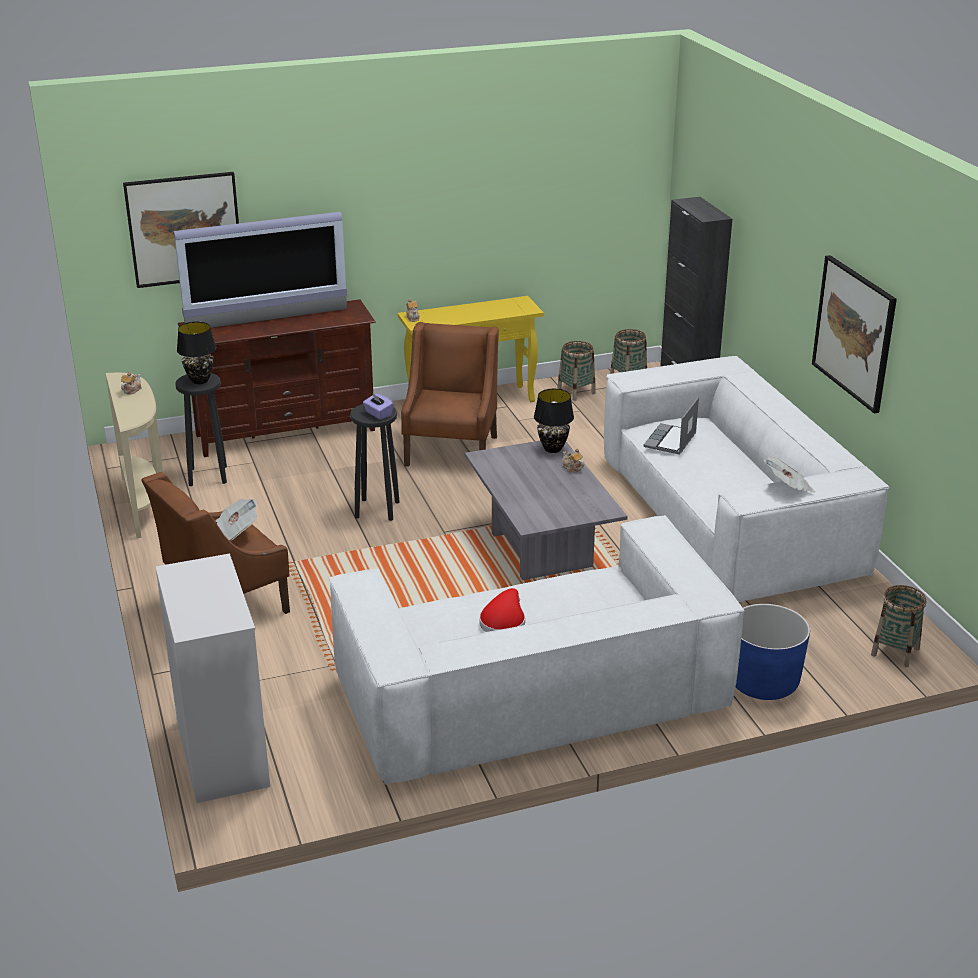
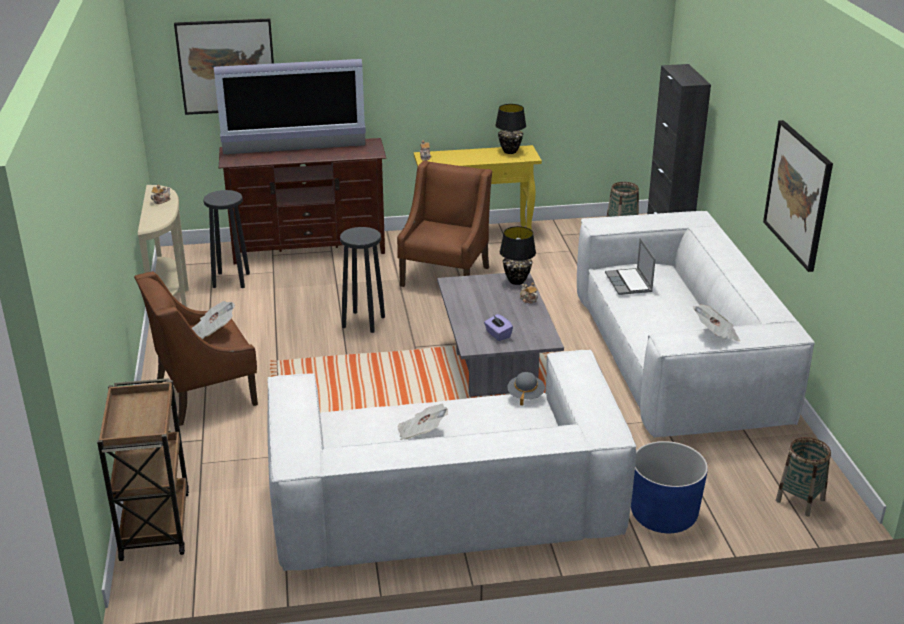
camera: 10 degrees right, 0 degrees up
white dresser [155,553,270,803] -> brown cart [97,378,189,561]
black table lamp [177,322,216,384] -> black table lamp moved to [495,104,526,154]
purple tissue box [363,393,394,420] -> purple tissue box moved to [484,314,513,341]
red hat [479,588,525,632] -> newspaper [398,404,448,440]
basket [557,341,596,401] -> none
laptop [643,397,699,455] -> laptop turned 45 degrees counterclockwise [605,238,656,295]
none -> grey hat [507,372,545,406]

